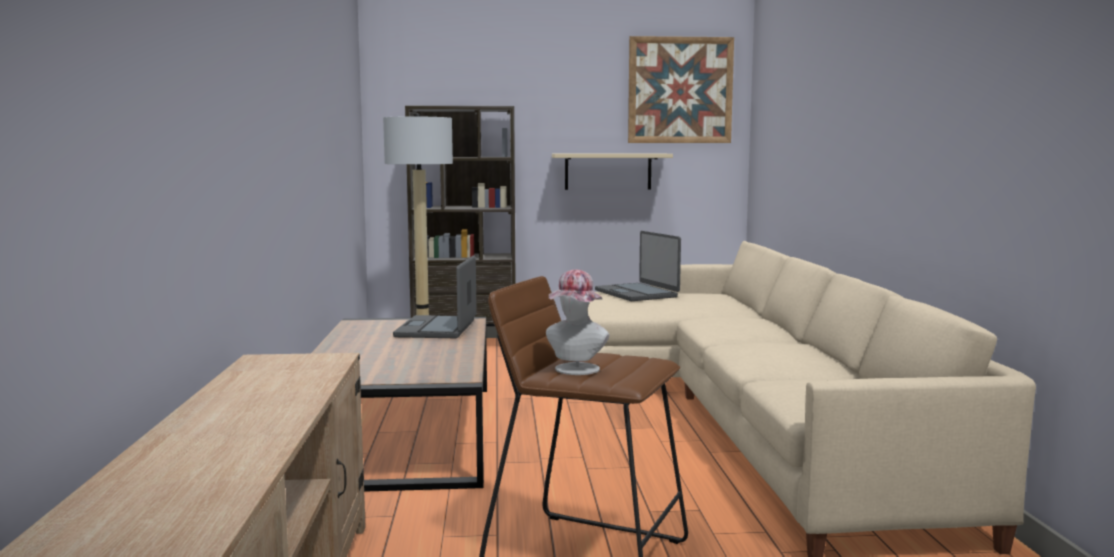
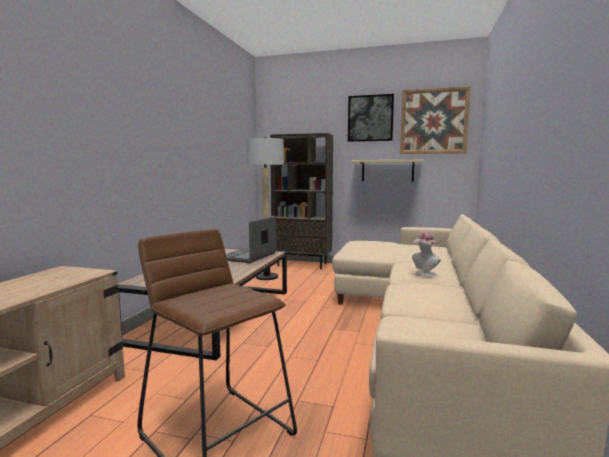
camera: 20 degrees right, 0 degrees up
hat [546,270,609,375] -> hat moved to [412,230,441,276]
laptop [595,231,681,301] -> none
none -> picture [348,94,394,142]

